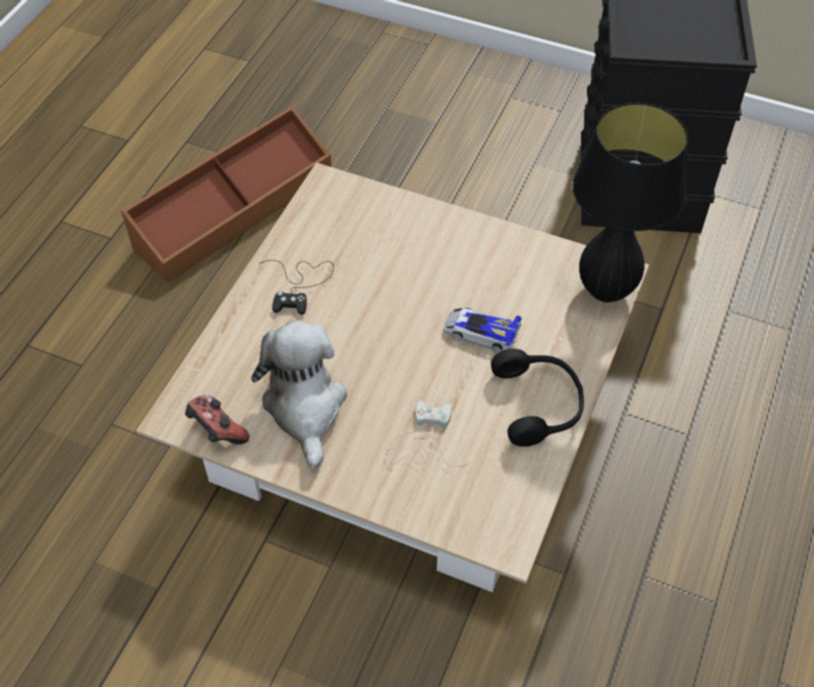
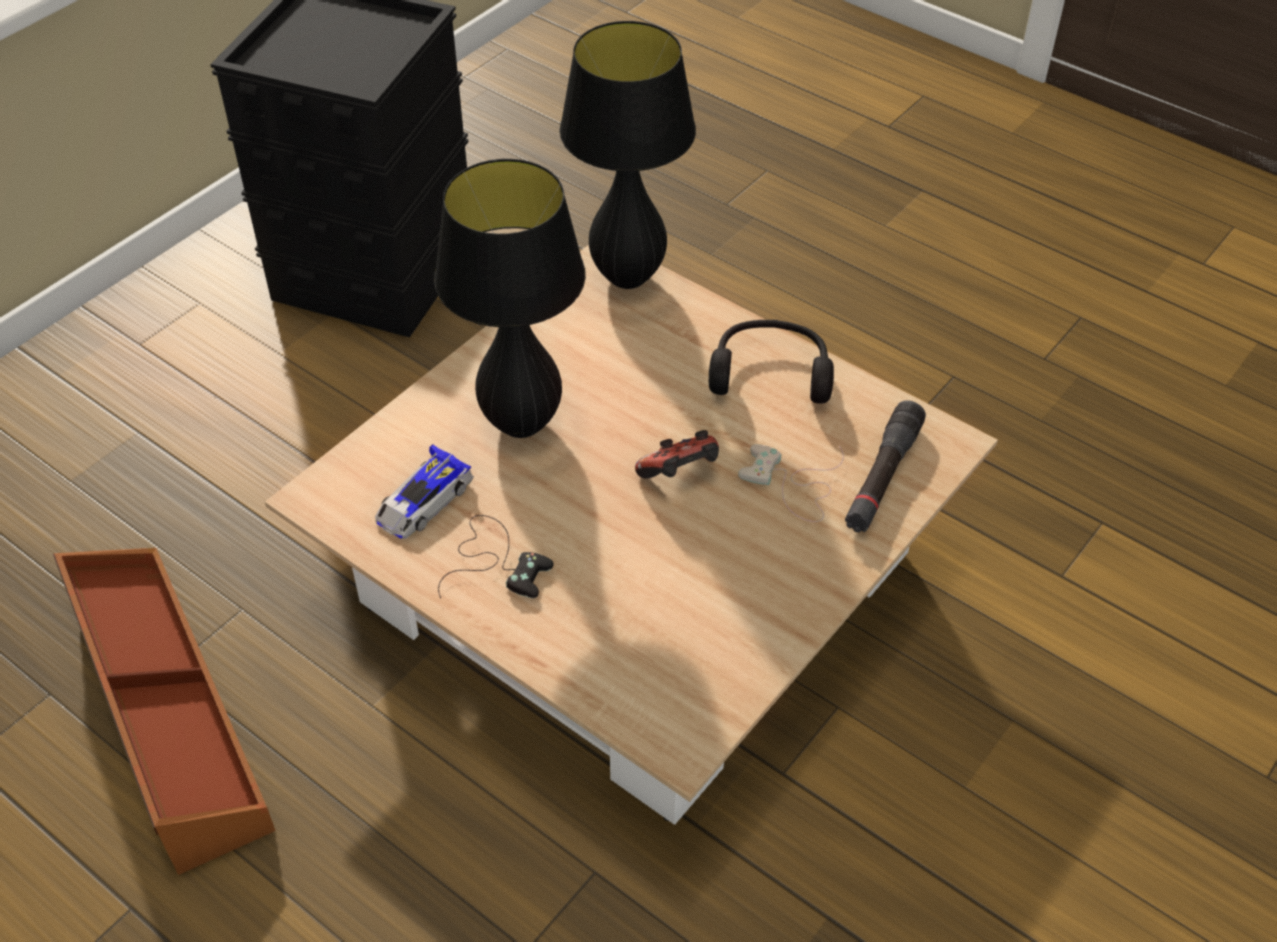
camera: 75 degrees left, 5 degrees down
game controller [185,395,249,444] -> game controller moved to [635,430,719,479]
plush toy [251,320,347,469] -> none
toy car [443,308,522,353] -> toy car moved to [375,444,474,539]
none -> black table lamp [434,159,586,438]
none -> black flashlight [845,400,926,532]

